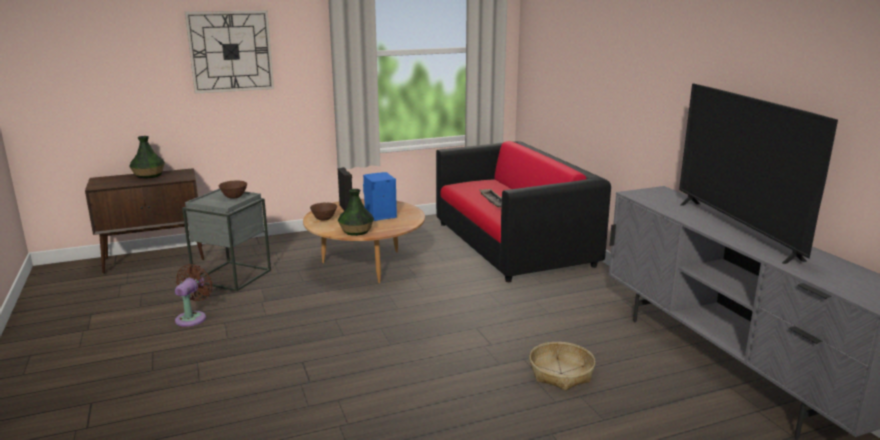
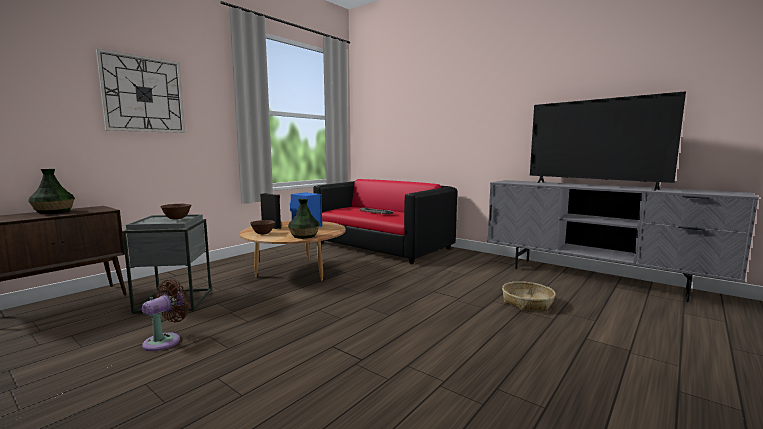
camera: 30 degrees left, 10 degrees down
brown fan [175,264,213,327] -> brown fan turned 45 degrees clockwise [142,279,189,351]

